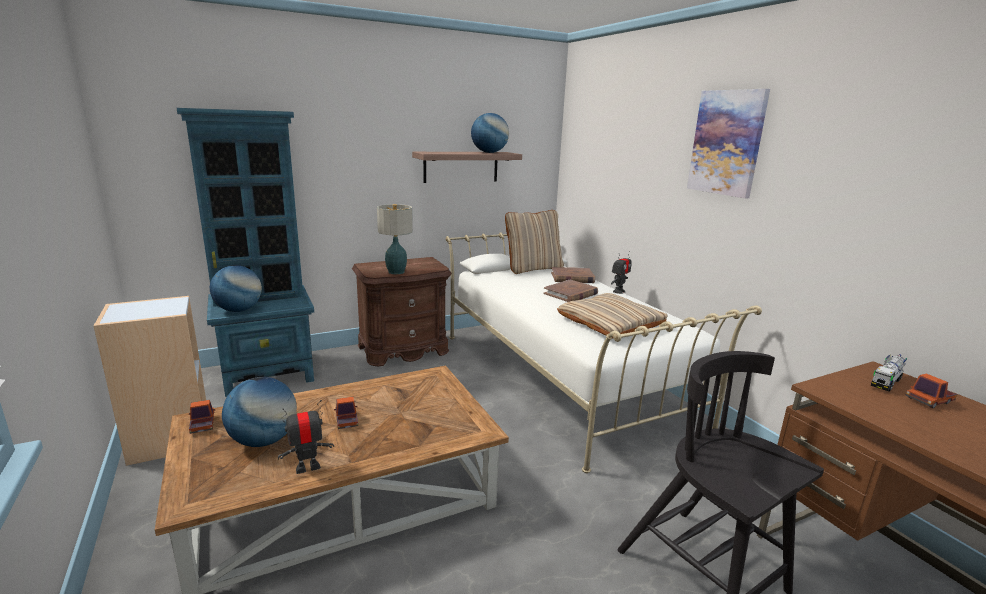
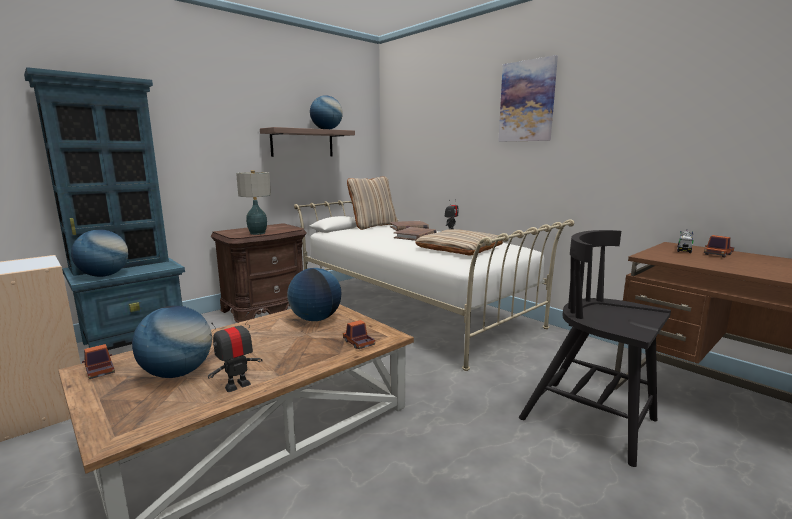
camera: 15 degrees left, 5 degrees down
toy truck [334,397,358,429] -> toy truck moved to [343,320,375,349]
none -> globe [287,268,341,321]

